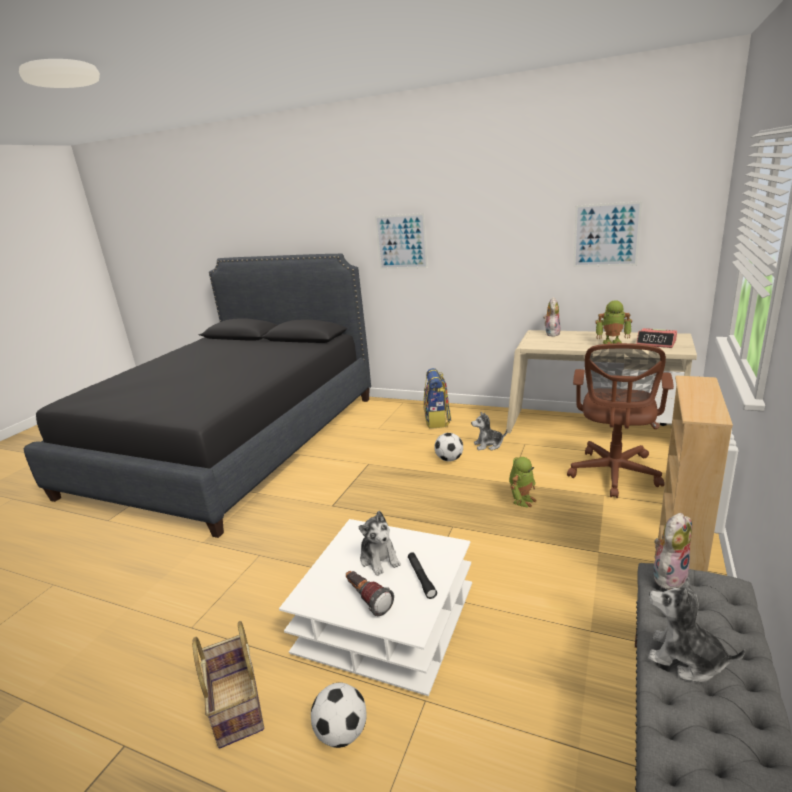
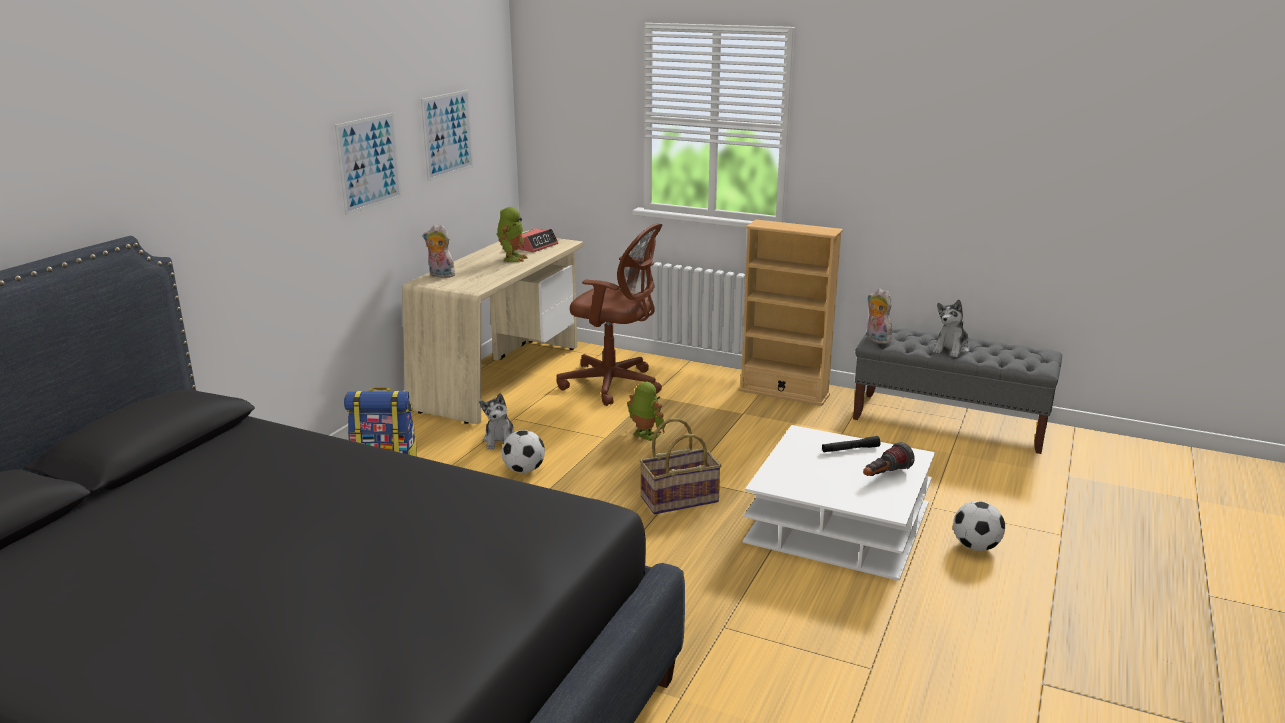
camera: 90 degrees left, 0 degrees up
basket [192,621,264,749] -> basket moved to [639,418,721,514]
plush toy [359,511,401,576] -> none
picture [375,213,428,269] -> picture moved to [335,113,402,215]

